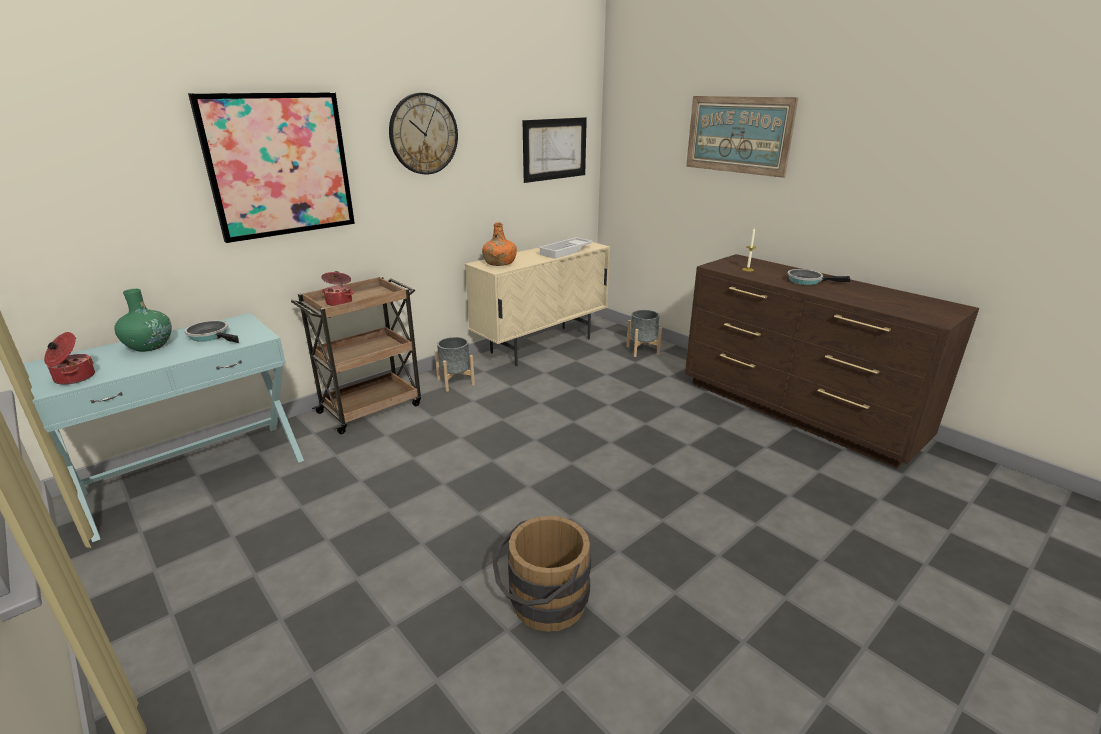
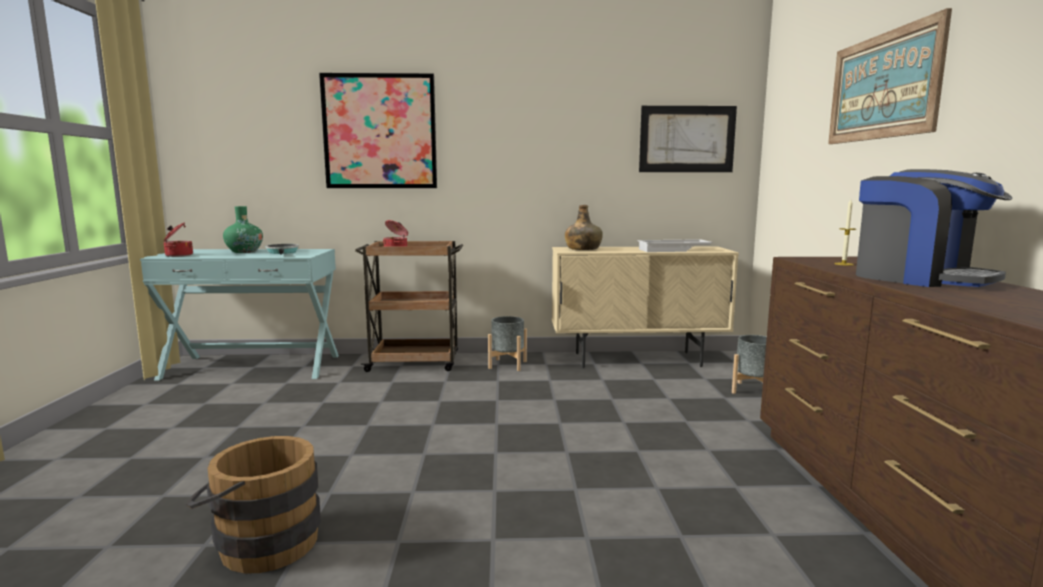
camera: 40 degrees right, 15 degrees down
wall clock [389,93,458,174] -> none
orange bottle [482,222,517,266] -> green bottle [565,205,603,250]
frying pan [787,269,850,285] -> coffee machine [856,169,1012,287]

